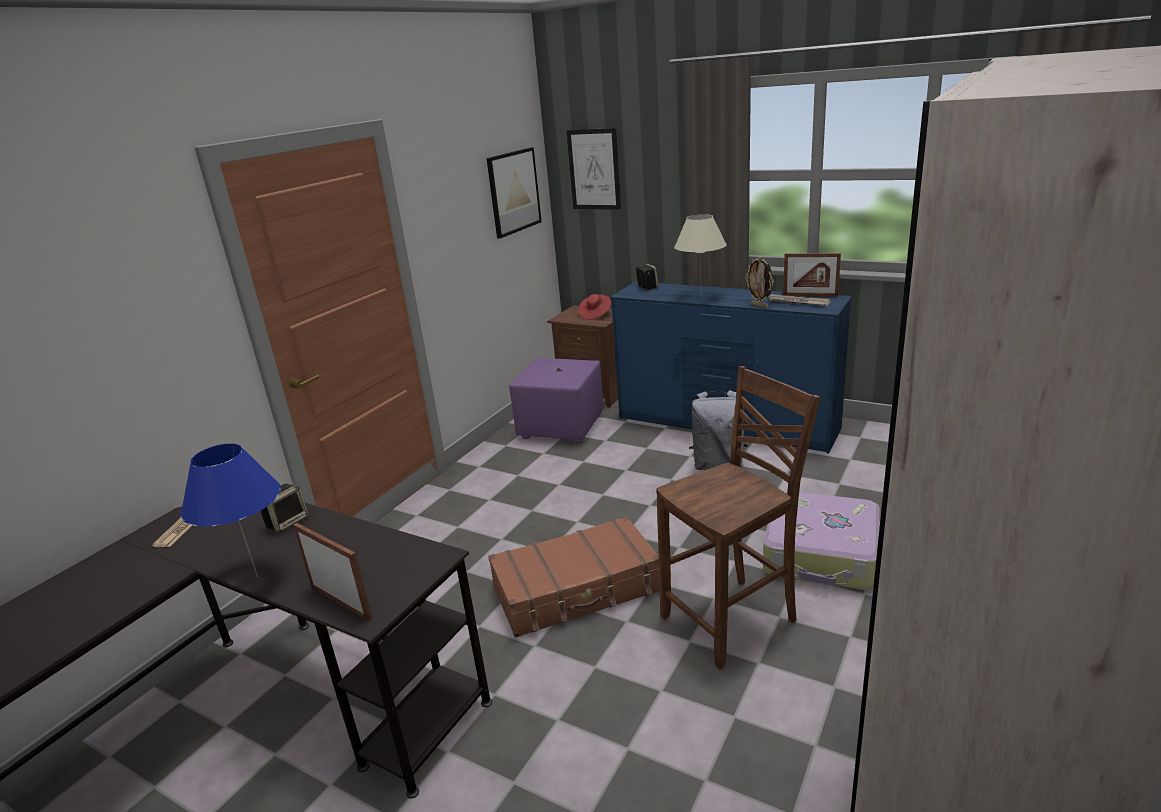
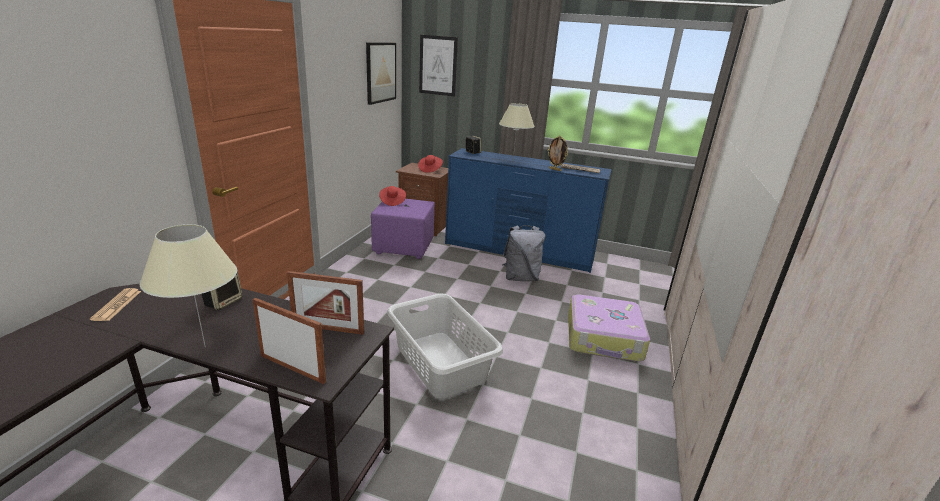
camera: 15 degrees left, 0 degrees up
blue table lamp [181,443,281,577] -> beige table lamp [140,224,237,348]
brown suitcase [488,516,660,638] -> grey laundry basket [387,293,503,398]
brown chair [656,366,820,669] -> none
picture frame [783,253,841,297] -> picture frame moved to [287,271,364,335]
none -> red hat [379,186,406,206]

